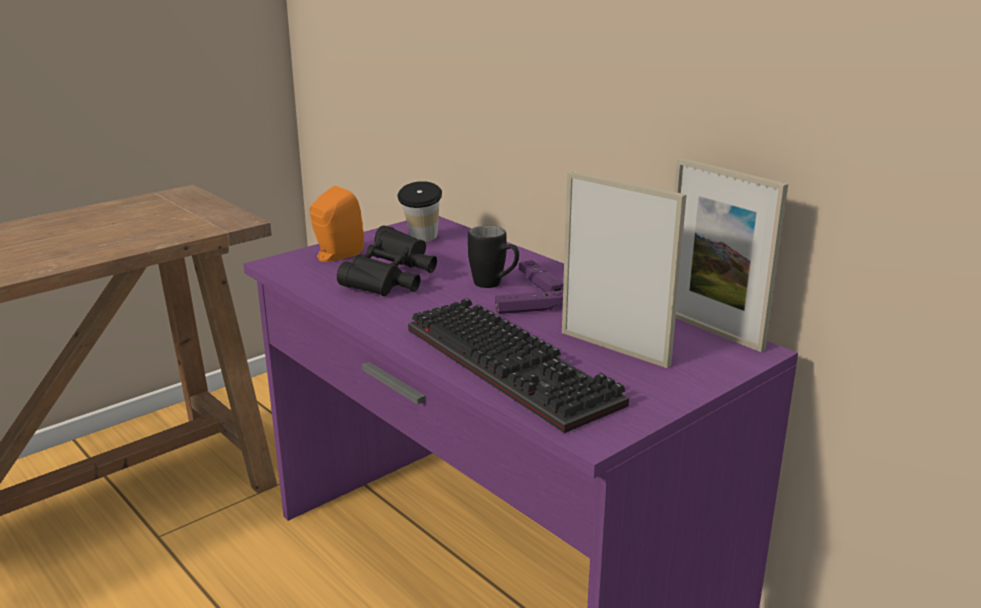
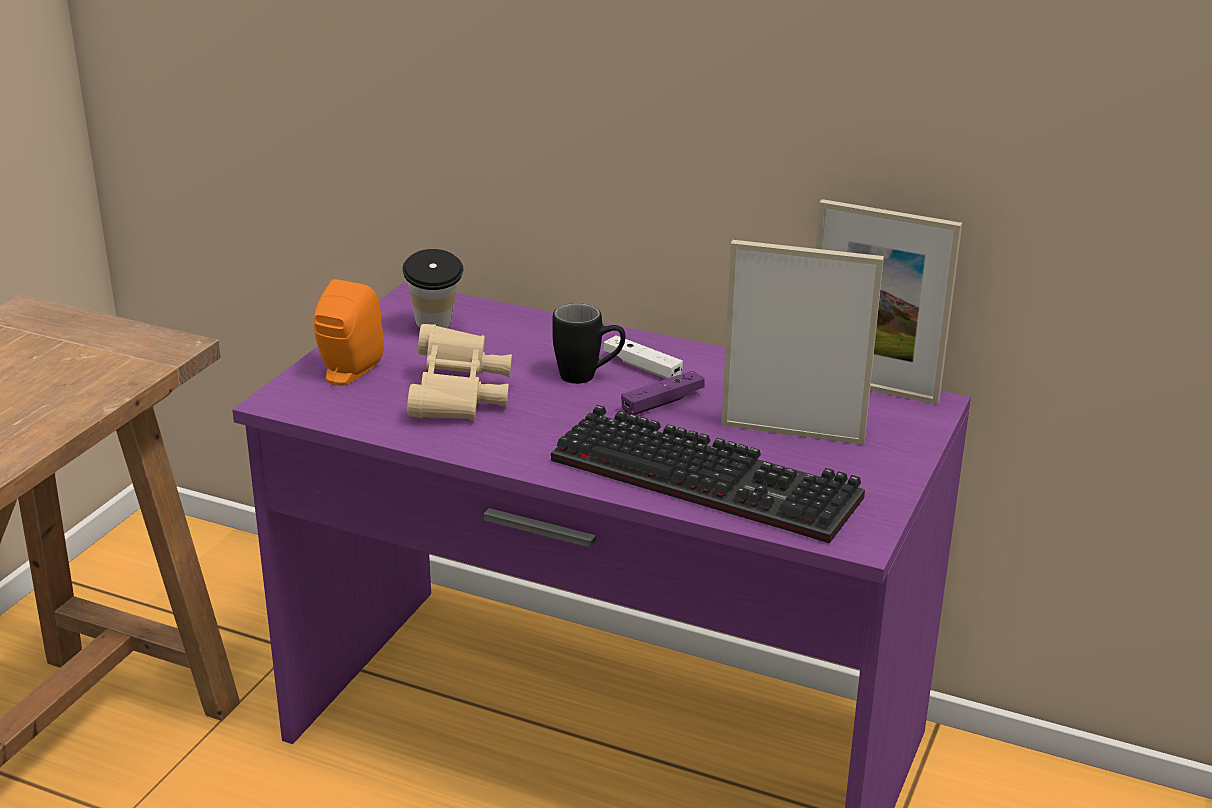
camera: 25 degrees left, 5 degrees up
black binoculars [337,225,437,296] -> beige binoculars [407,324,512,420]
purple game controller [519,260,563,292] -> white game controller [604,335,683,379]

